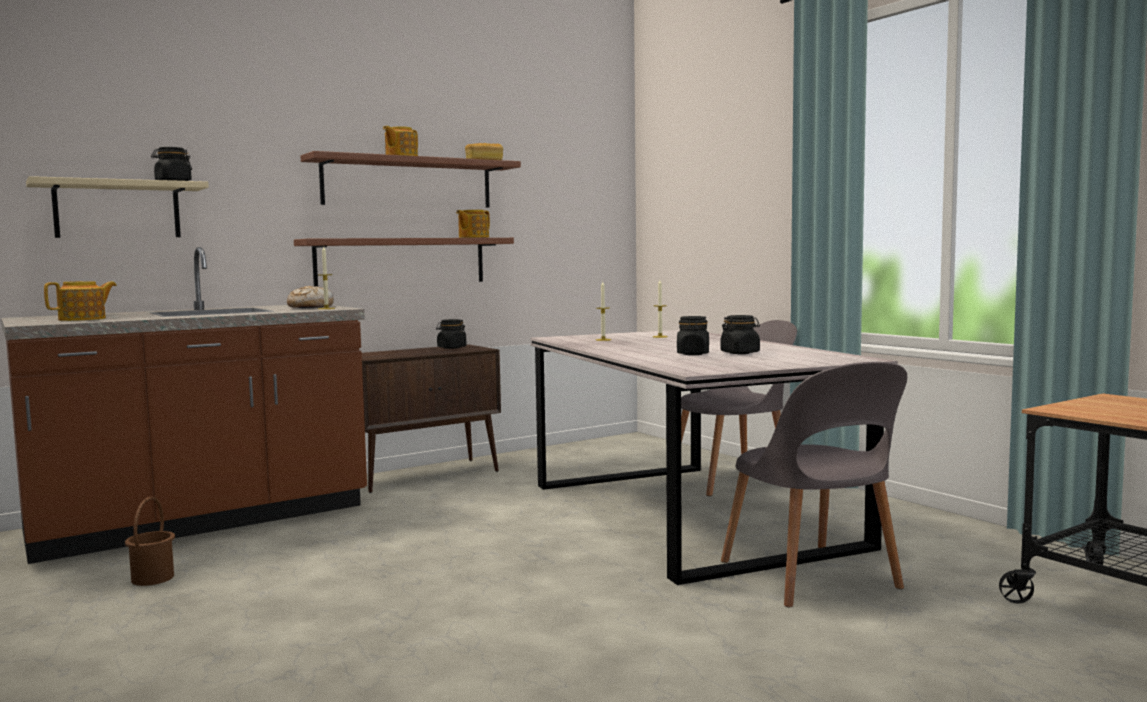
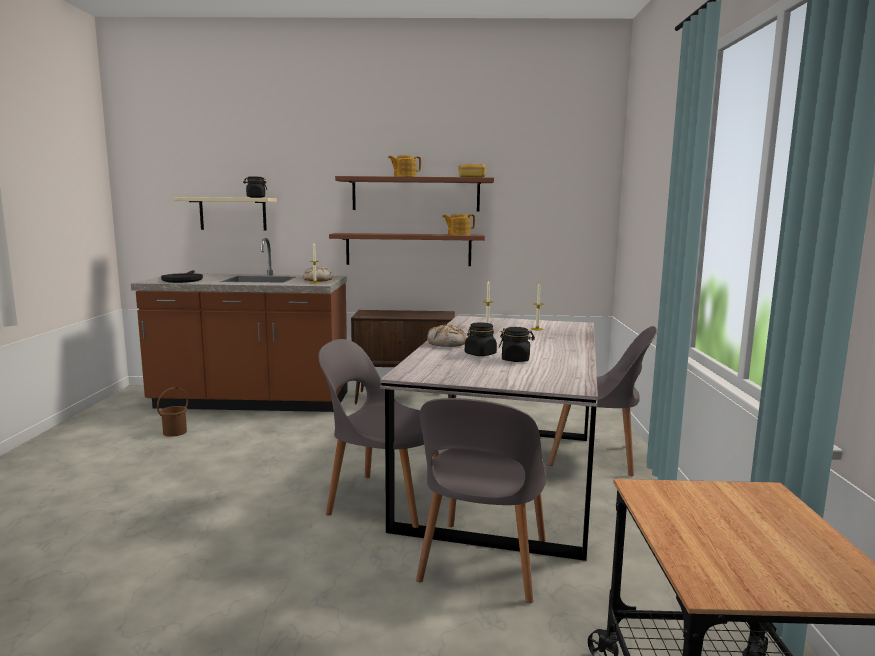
camera: 35 degrees right, 5 degrees up
teapot [44,281,117,321] -> black frying pan [161,270,203,283]
black jar [436,319,466,349] -> none
none -> grey chair [318,339,439,528]
none -> bread [427,325,467,347]

